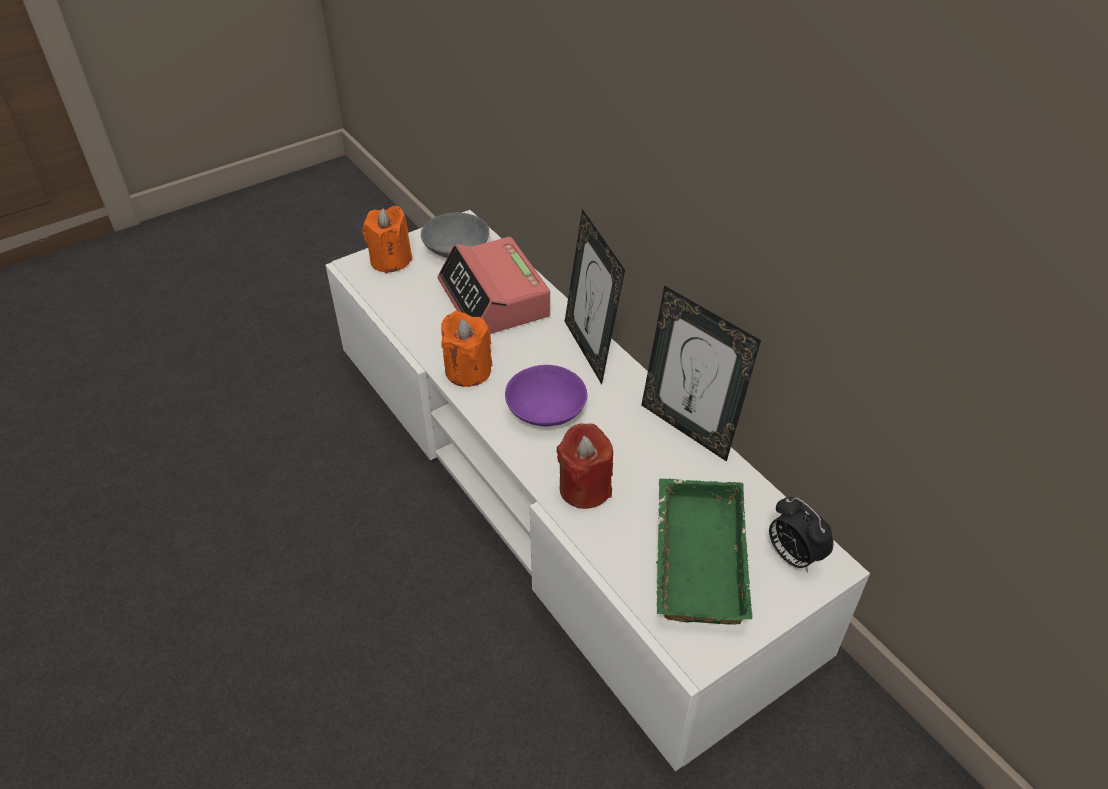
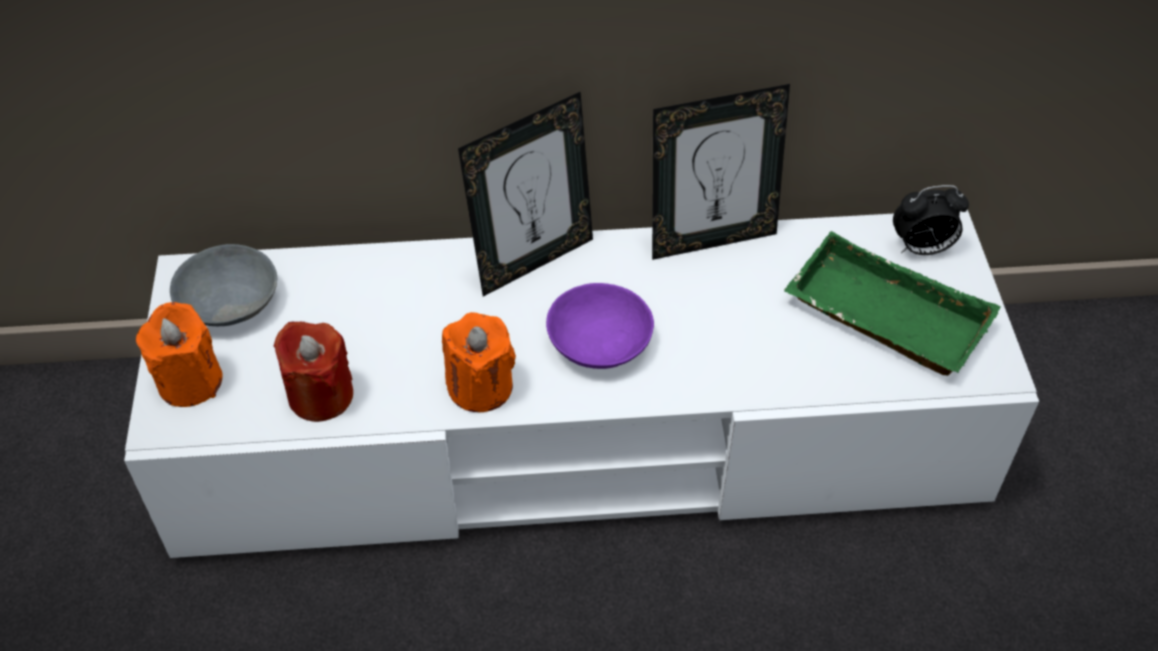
camera: 60 degrees left, 5 degrees up
alarm clock [438,237,550,334] -> none
red candle [557,423,613,509] -> red candle moved to [274,321,353,422]
picture frame [565,209,625,384] -> picture frame turned 45 degrees counterclockwise [458,92,593,296]

